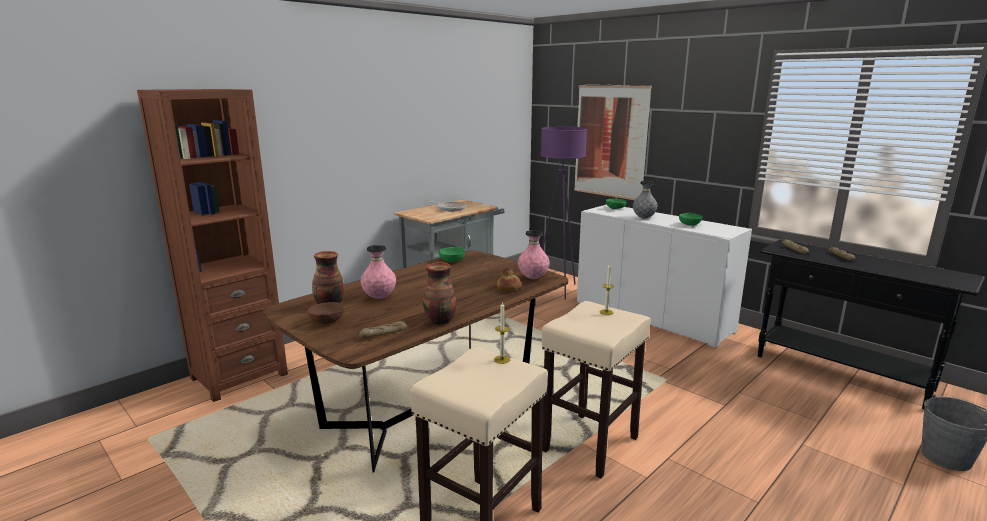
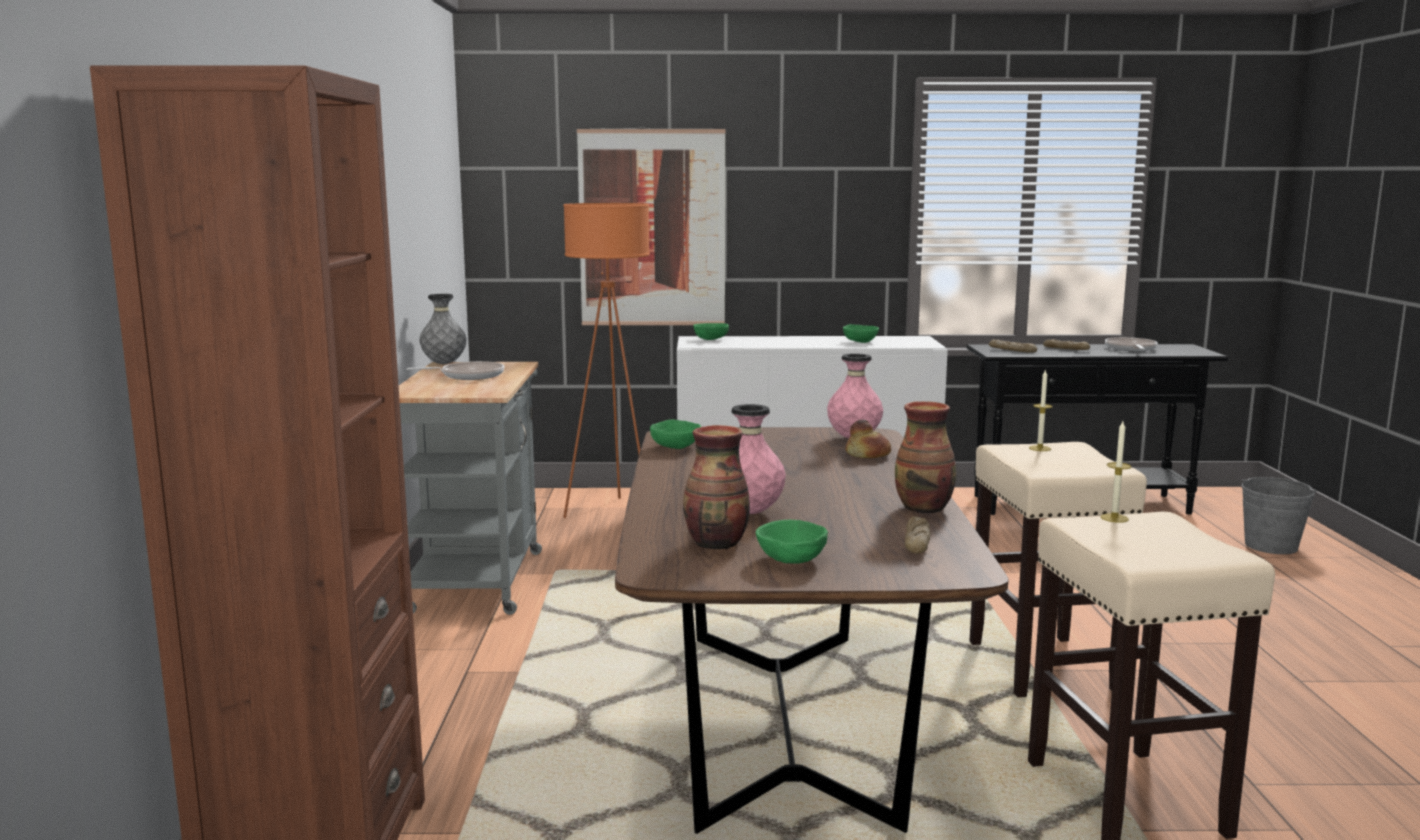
camera: 45 degrees left, 5 degrees down
brown bowl [308,302,344,324] -> green bowl [756,520,828,564]
purple floor lamp [540,127,587,300] -> orange floor lamp [563,203,650,518]
grey vase [633,181,658,219] -> grey vase moved to [419,294,466,364]
none -> frying pan [1105,337,1158,352]

